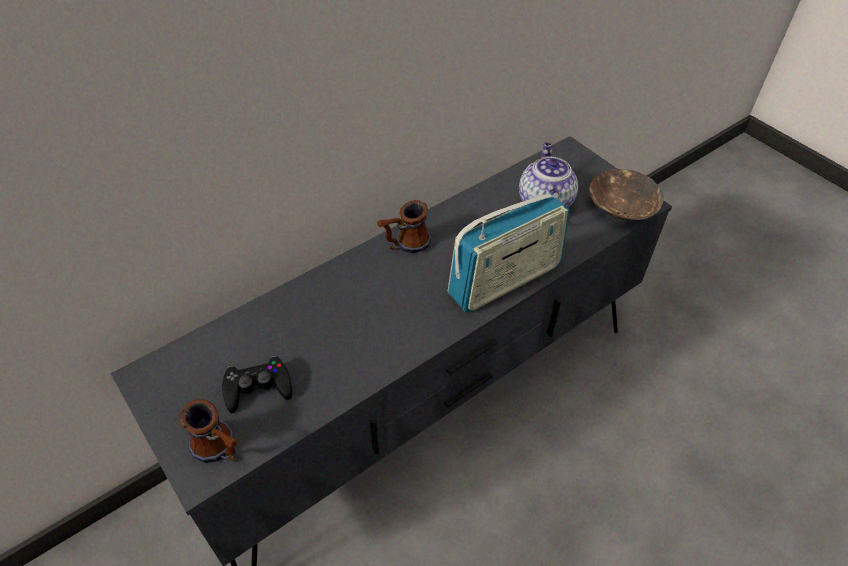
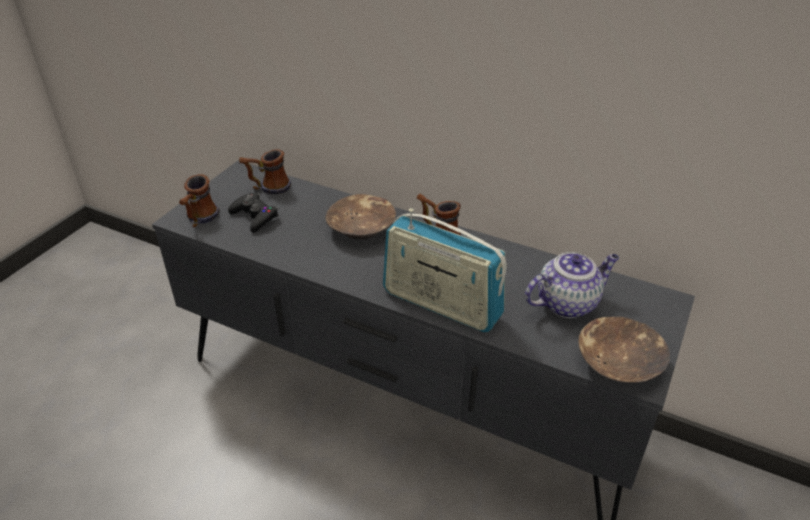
camera: 65 degrees right, 10 degrees down
none -> mug [239,149,291,194]
none -> brown bowl [325,194,396,240]

